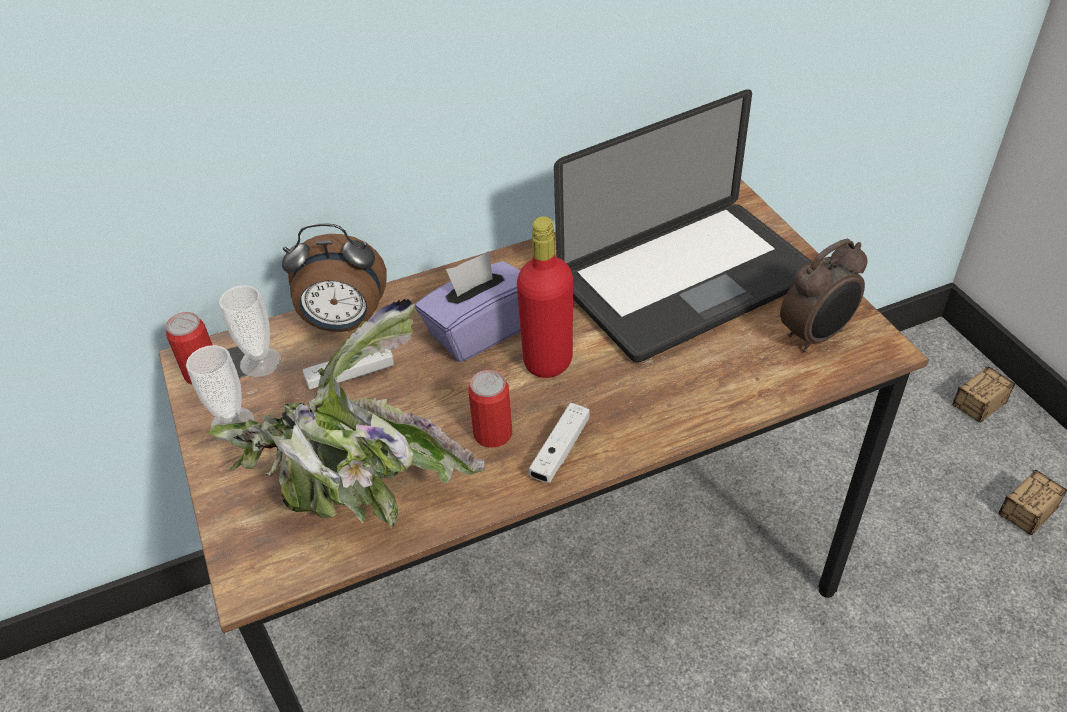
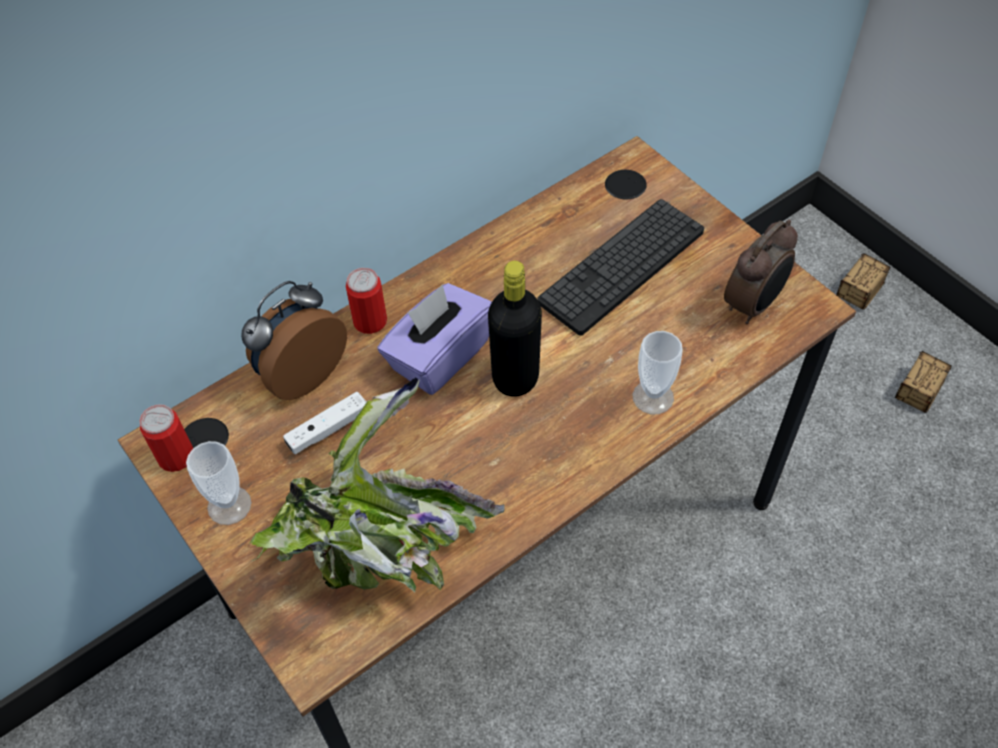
camera: 15 degrees left, 10 degrees up
cup [219,285,281,377] -> cup moved to [633,331,683,414]
alarm clock [282,223,387,332] -> alarm clock turned 150 degrees clockwise [241,281,347,400]
can [468,370,512,448] -> can moved to [346,268,387,334]
red bottle [517,216,573,378] -> black bottle [488,261,542,397]
white game controller [529,403,590,483] -> none
laptop [554,89,813,362] -> keyboard [537,199,704,336]

